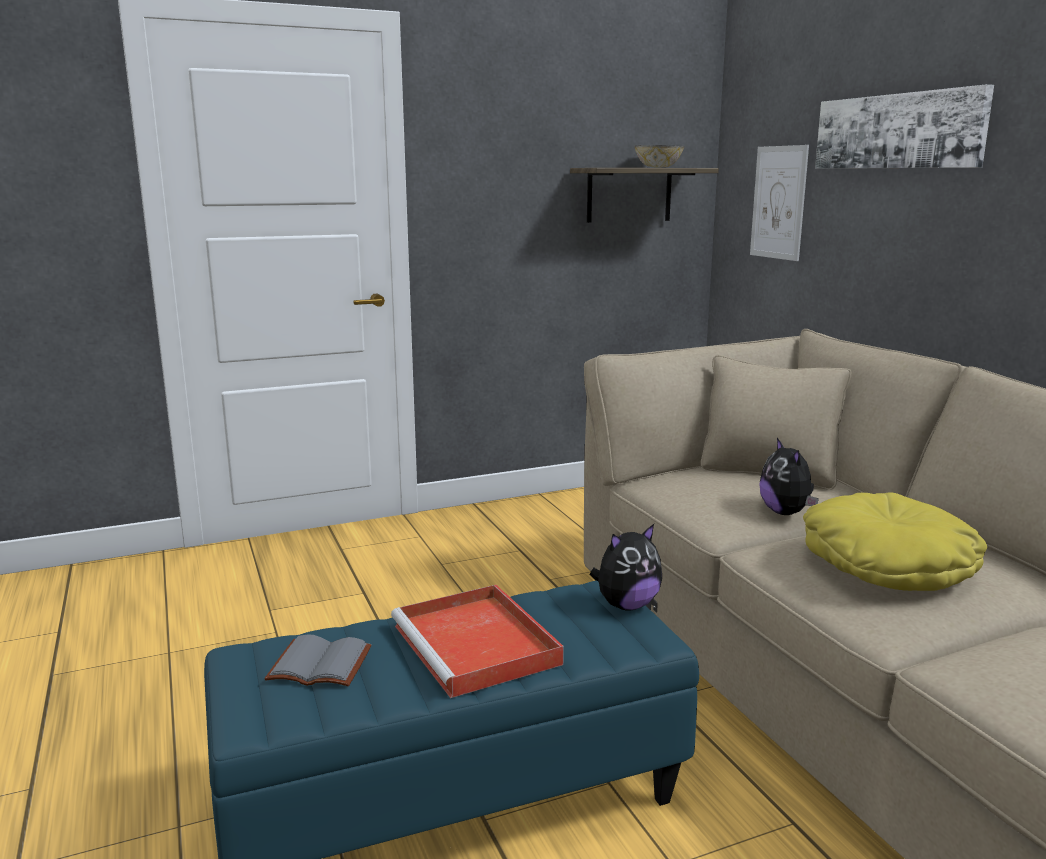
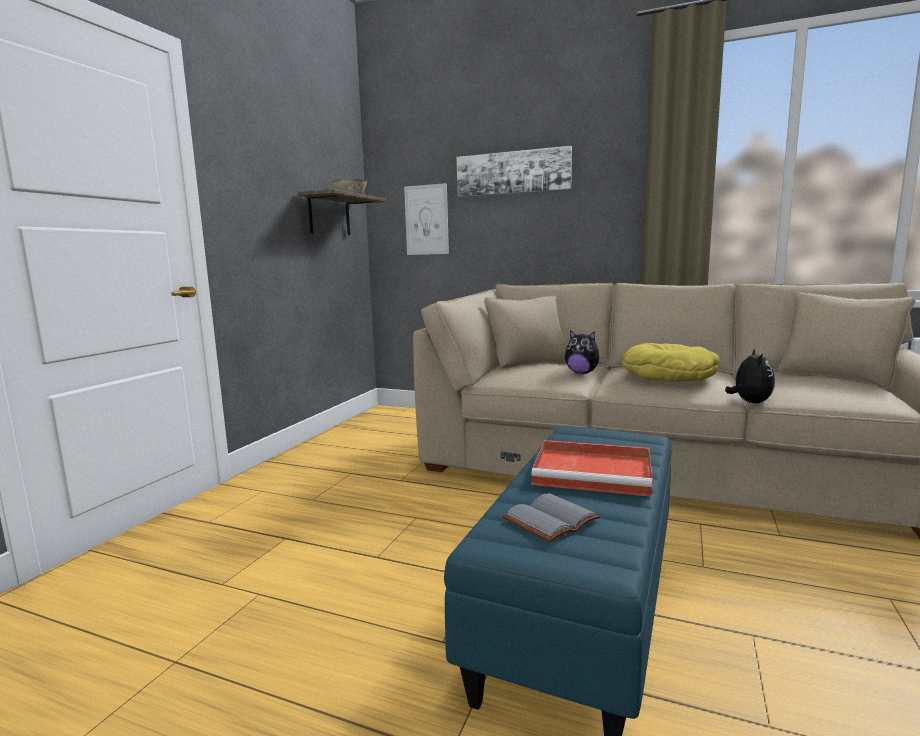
camera: 45 degrees left, 5 degrees down
plush toy [590,524,662,610] -> plush toy moved to [725,349,775,403]

